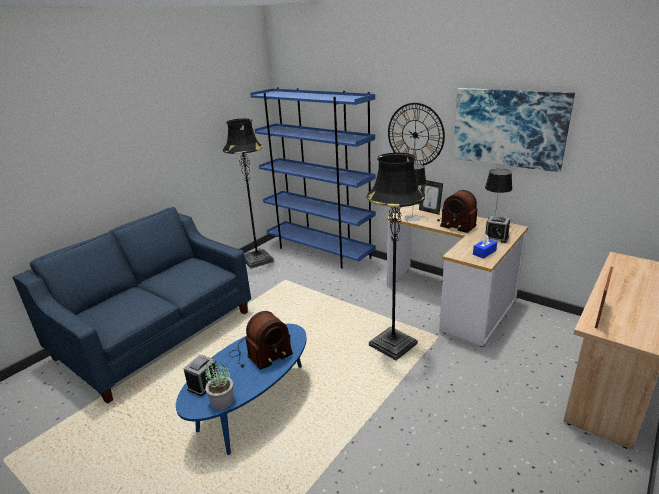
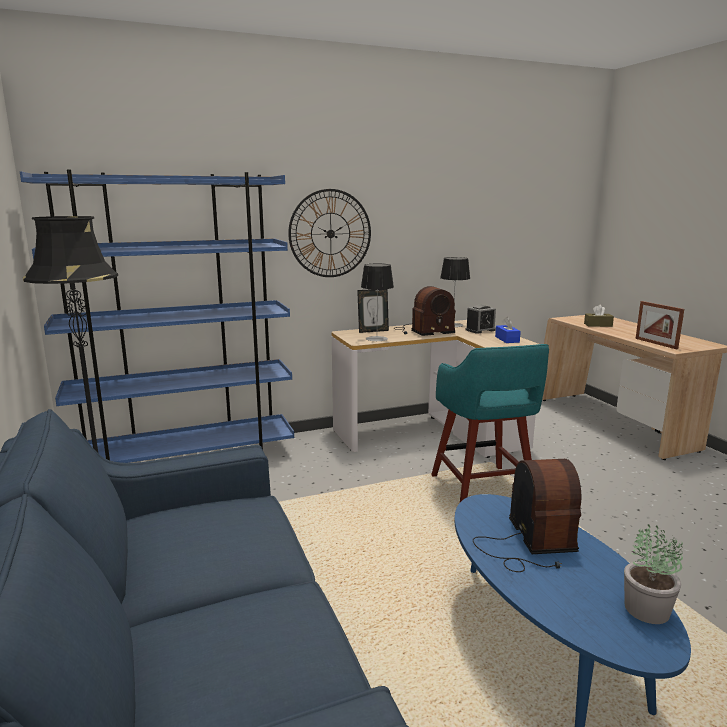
camera: 60 degrees left, 10 degrees down
alarm clock [183,355,218,396] -> none
black floor lamp [367,153,425,361] -> turquoise stool [431,344,549,502]
picture [453,88,575,172] -> none
none -> brown tissue box [584,305,614,327]

